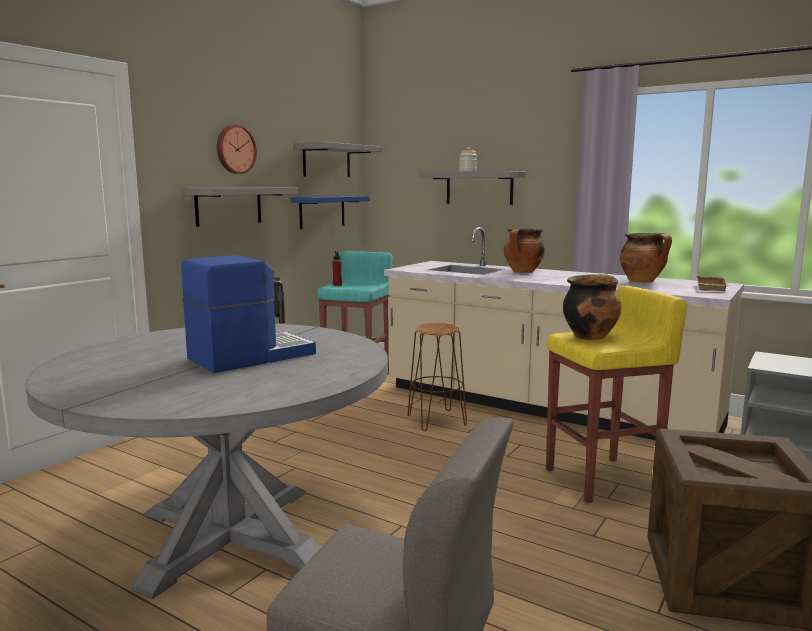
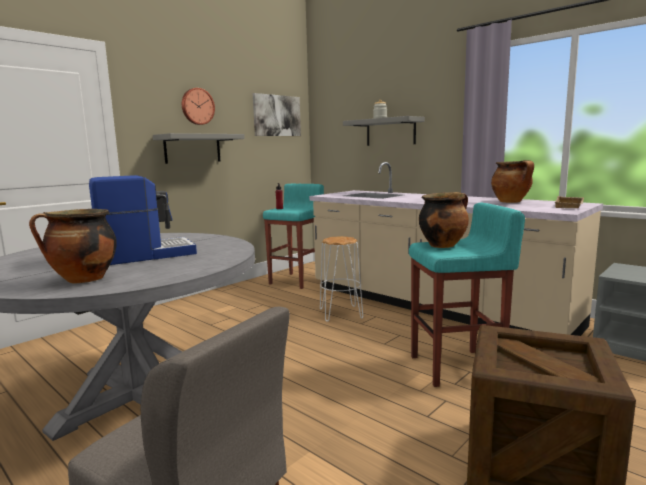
camera: 10 degrees right, 0 degrees up
blue shelf [291,196,370,229] -> none
grey shelf [294,142,383,177] -> picture [253,93,301,136]
brown stool [407,323,467,431] -> white stool [320,236,363,321]
cooking pot [504,228,545,273] -> cooking pot moved to [29,209,117,284]
yellow stool [546,286,687,503] -> turquoise stool [409,203,525,387]

